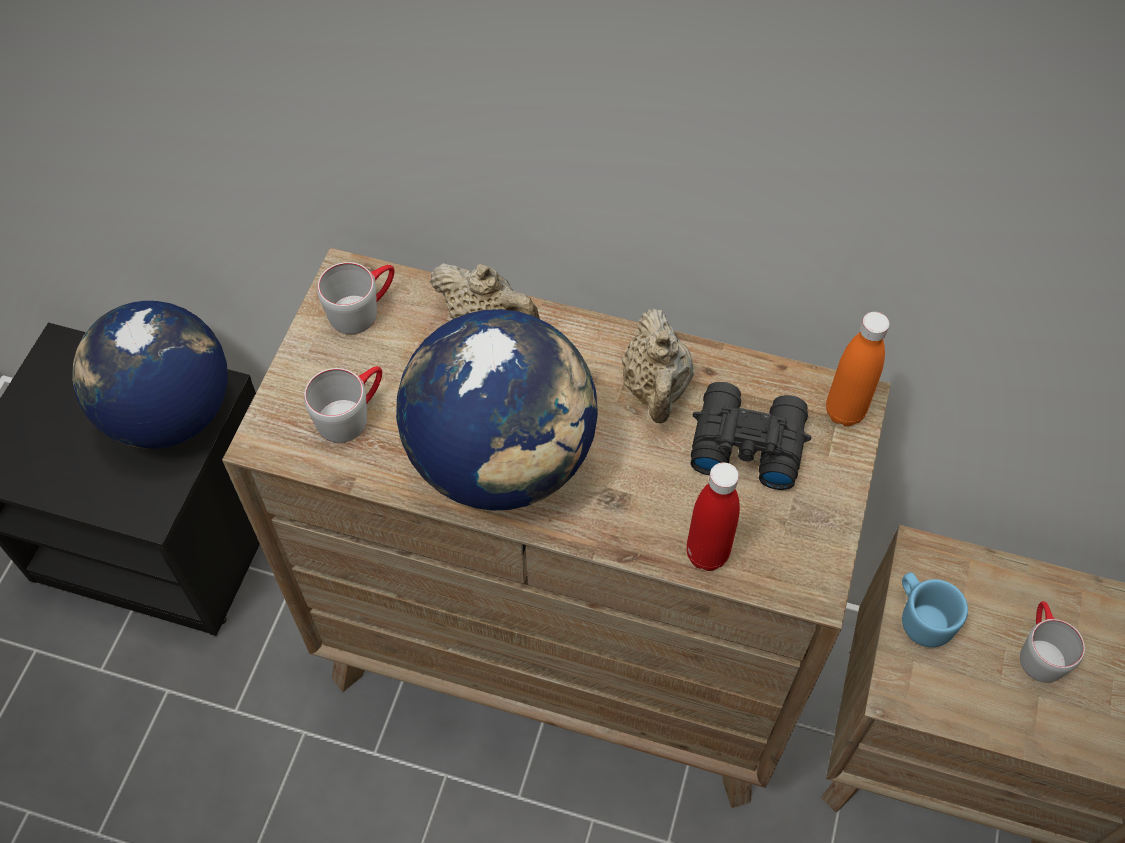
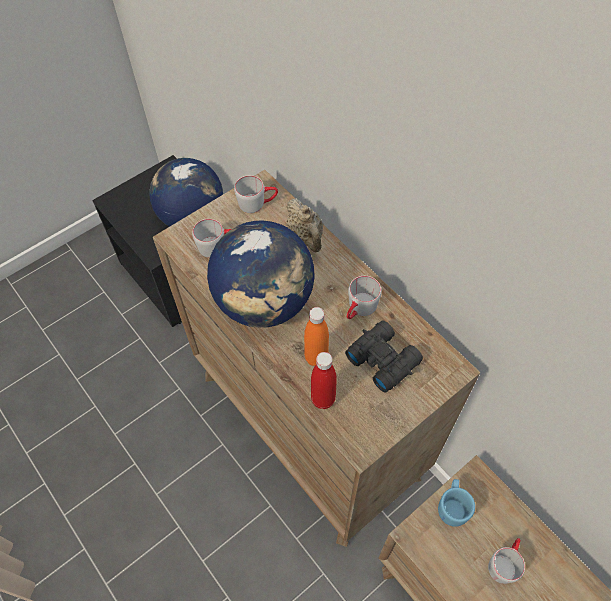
camera: 35 degrees right, 0 degrees up
beige teapot [622,308,694,423] -> grey mug [347,276,382,319]
orange bottle [826,312,889,427] -> orange bottle moved to [304,307,329,366]

